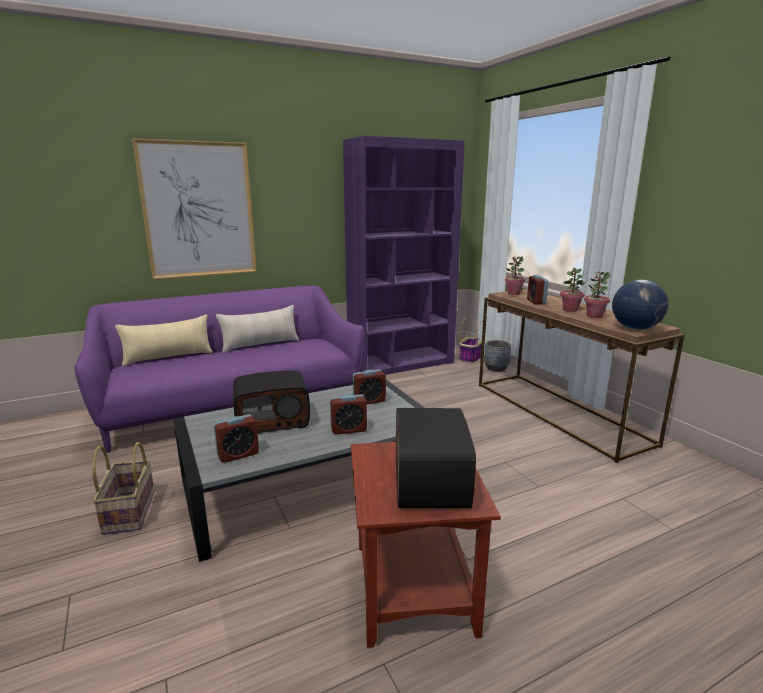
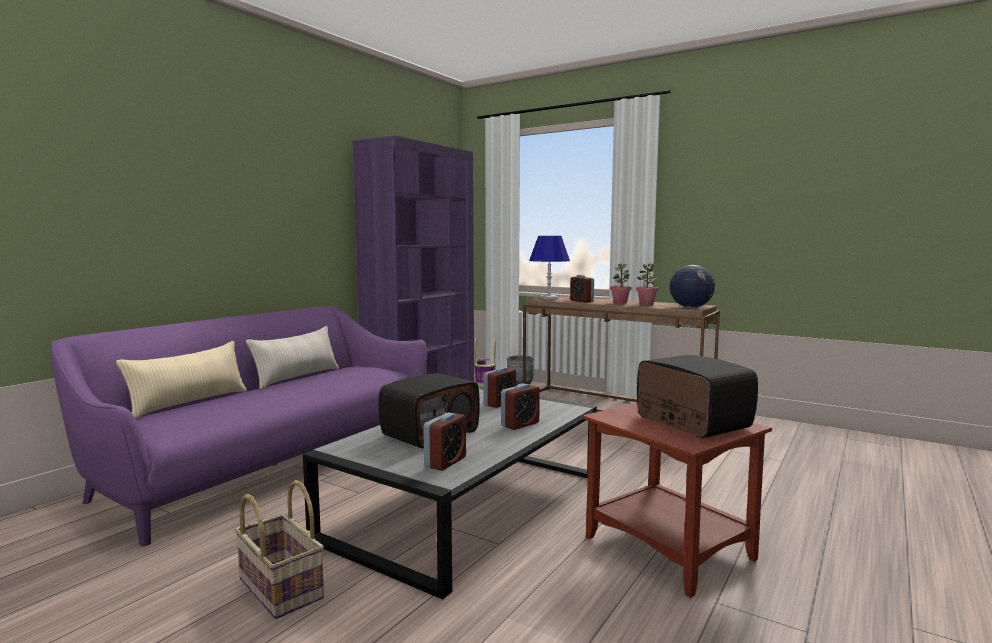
camera: 30 degrees left, 10 degrees down
picture [132,138,257,279] -> none
potted plant [505,256,525,295] -> blue table lamp [529,236,570,299]

